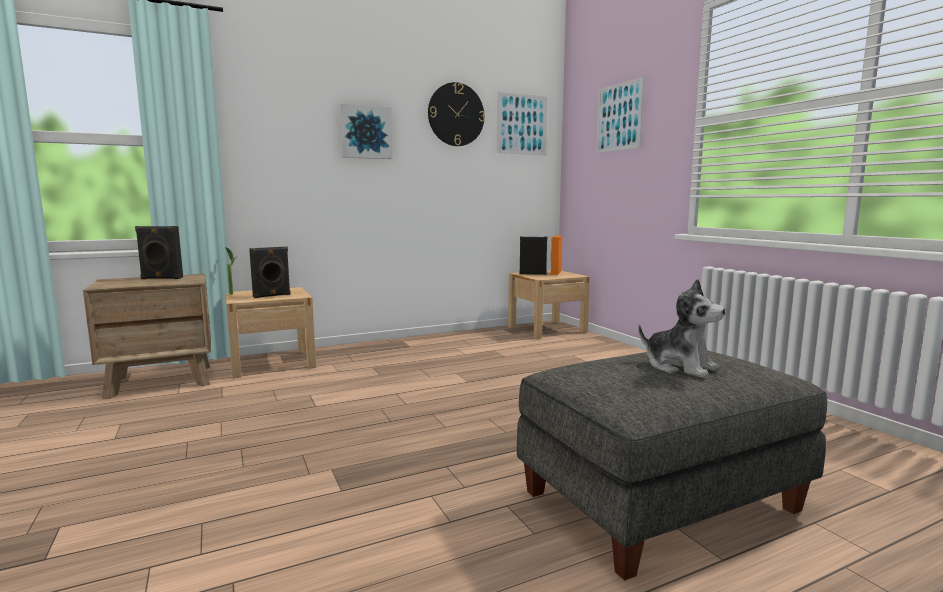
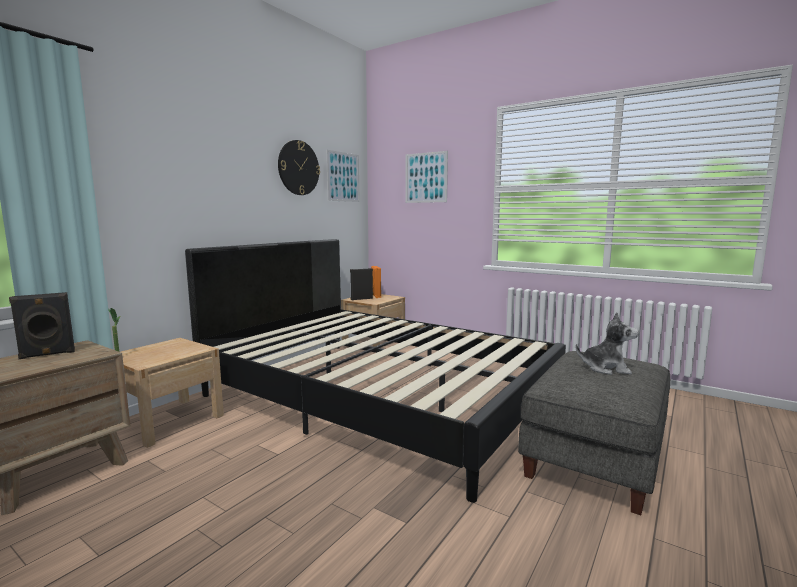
camera: 30 degrees left, 0 degrees up
black speaker [249,247,291,298] -> none
picture [340,103,393,159] -> none
none -> black bed [185,239,566,503]

